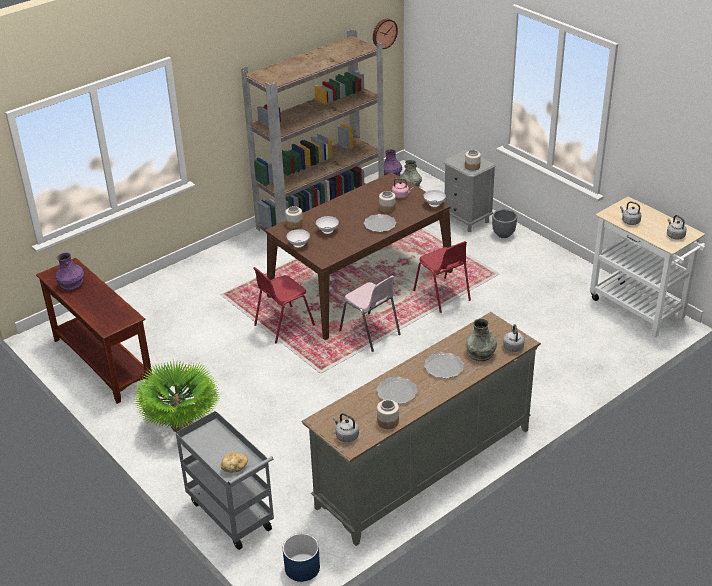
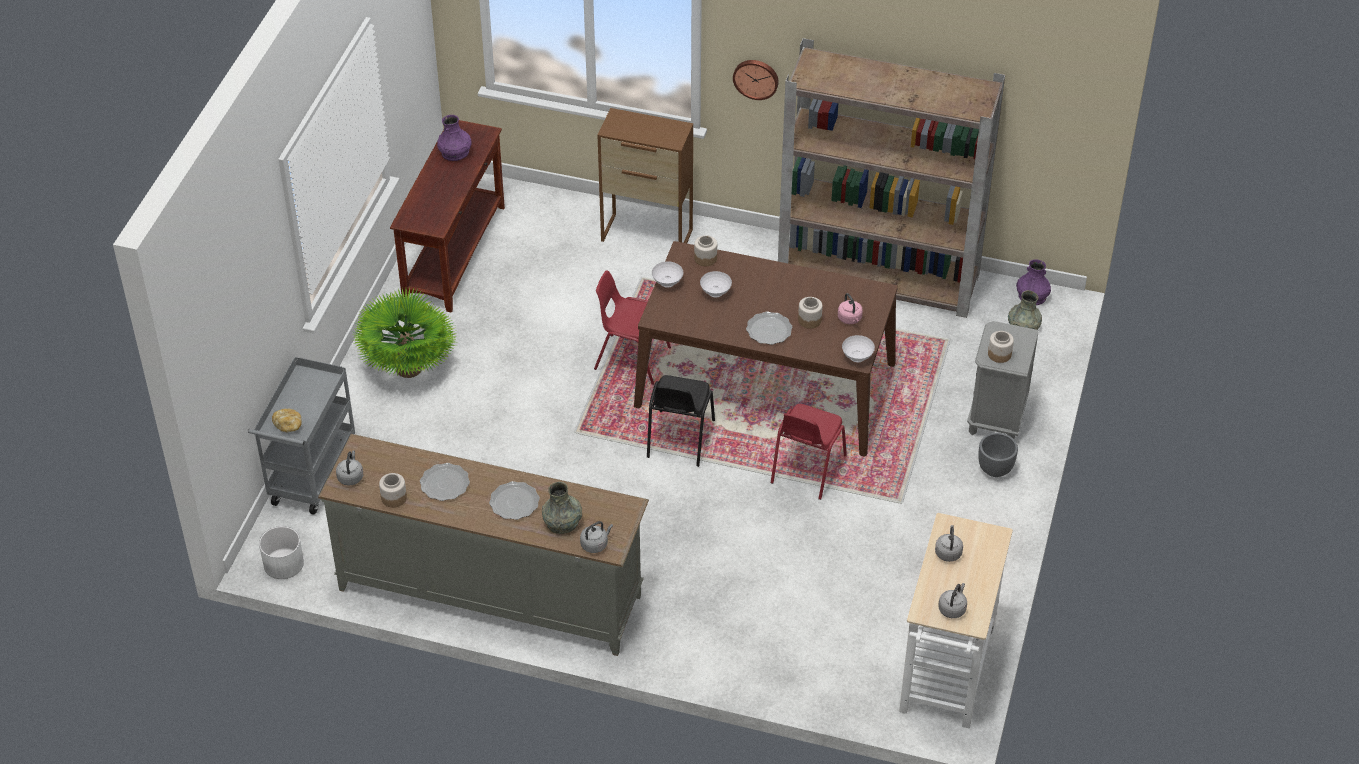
camera: 55 degrees right, 10 degrees up
blue planter [283,533,320,582] -> white planter [259,526,304,579]
pink chair [339,276,401,352] -> black chair [647,375,715,467]
wall clock [373,19,398,49] -> wall clock moved to [733,60,779,100]
none -> brown cabinet [598,108,693,243]

